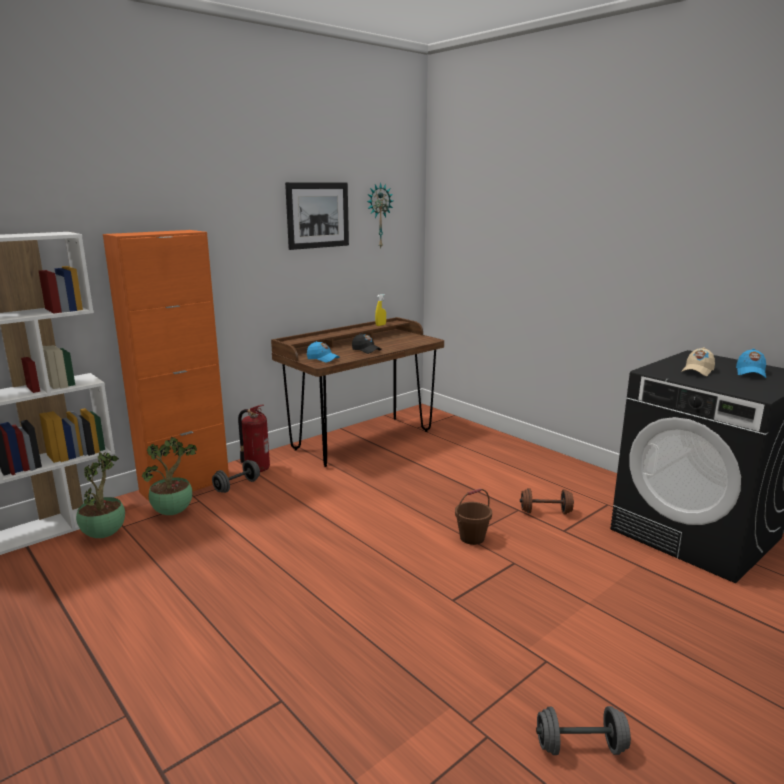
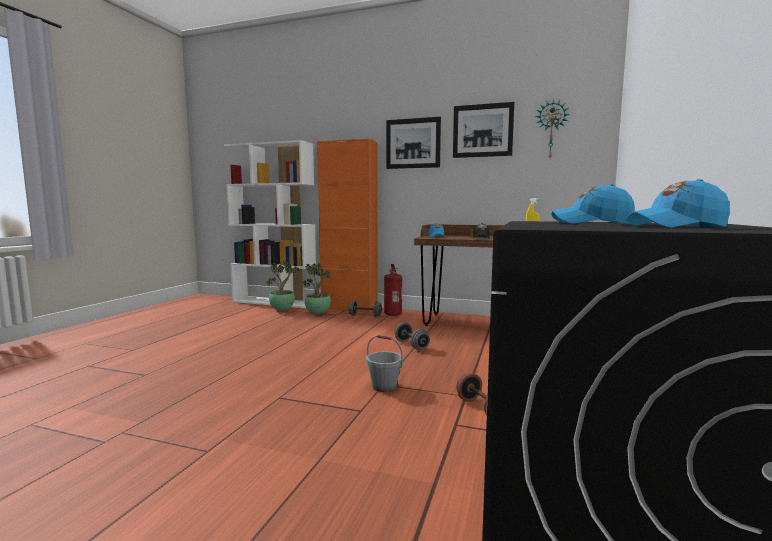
camera: 60 degrees right, 10 degrees down
brown bucket [455,489,492,545] -> grey bucket [366,335,403,392]
grey dumbbell [536,706,631,755] -> grey dumbbell moved to [395,322,430,350]
beige cap [681,348,715,376] -> blue cap [551,184,635,224]
none -> picture [386,117,441,169]

